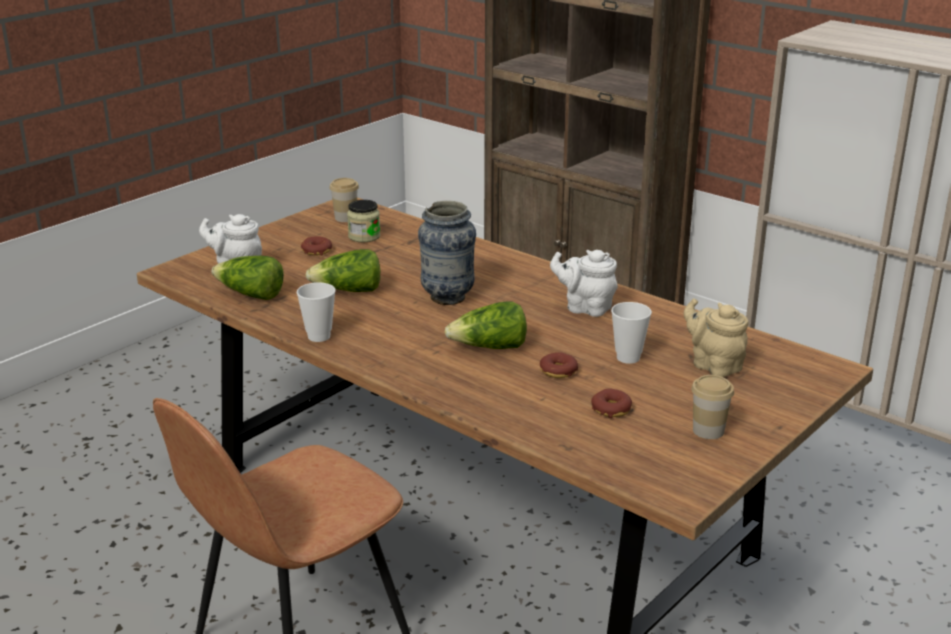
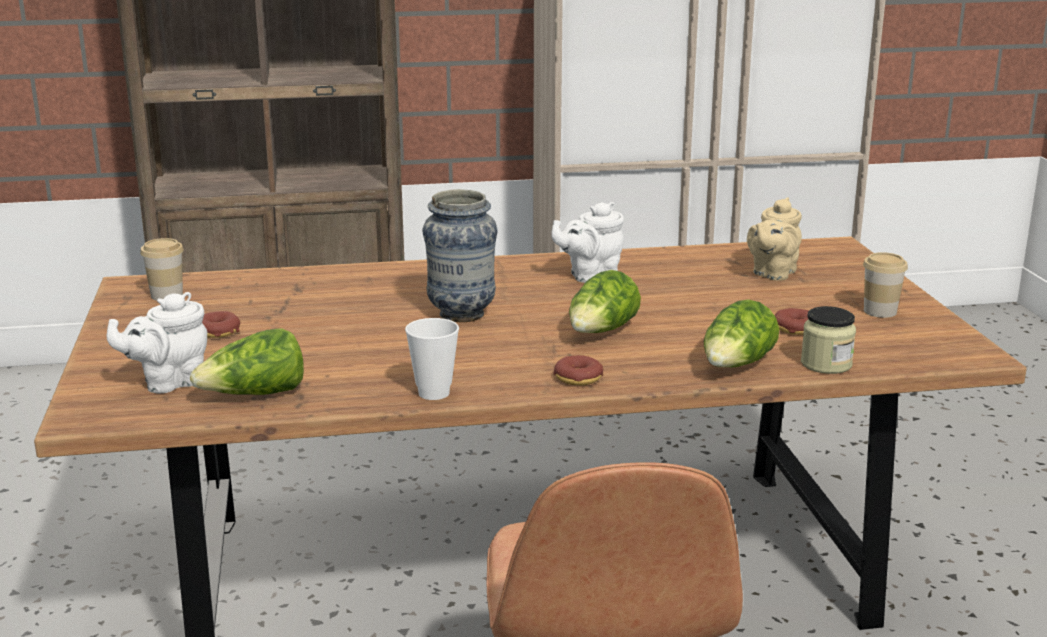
camera: 50 degrees left, 5 degrees down
lettuce [305,249,380,292] -> lettuce moved to [704,299,779,367]
jar [347,200,380,242] -> jar moved to [801,306,856,374]
donut [540,352,578,378] -> donut moved to [553,355,603,386]
cup [611,302,652,364] -> none
beige teapot [683,298,749,377] -> beige teapot turned 60 degrees counterclockwise [747,197,802,281]

